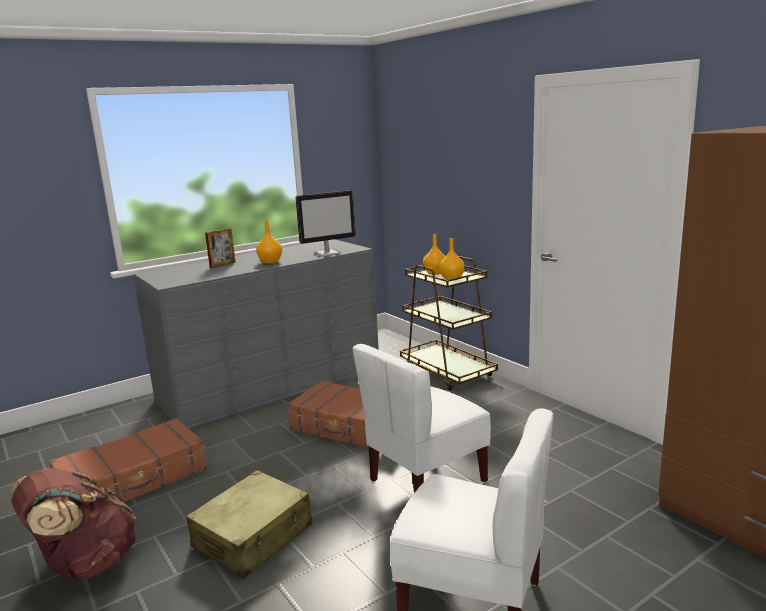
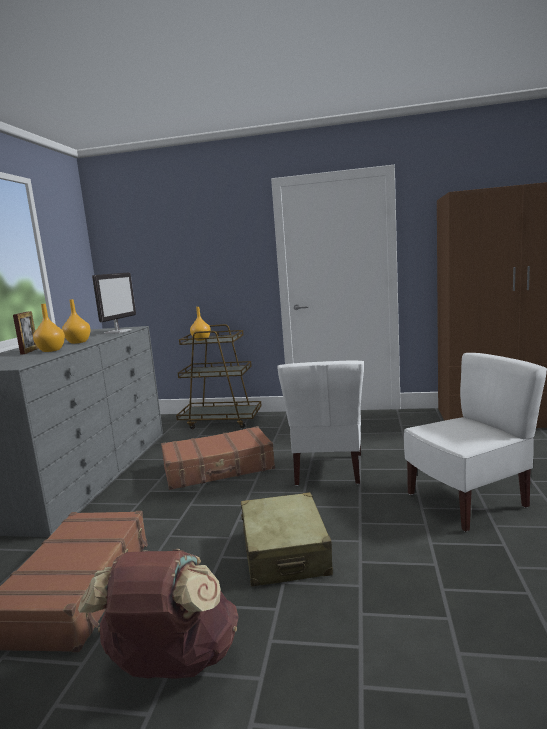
camera: 45 degrees left, 5 degrees down
orange vase [439,238,465,280] -> orange vase moved to [33,304,65,352]

